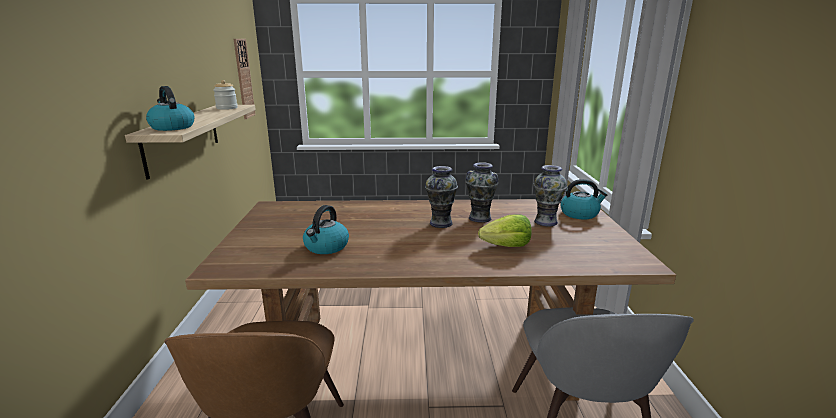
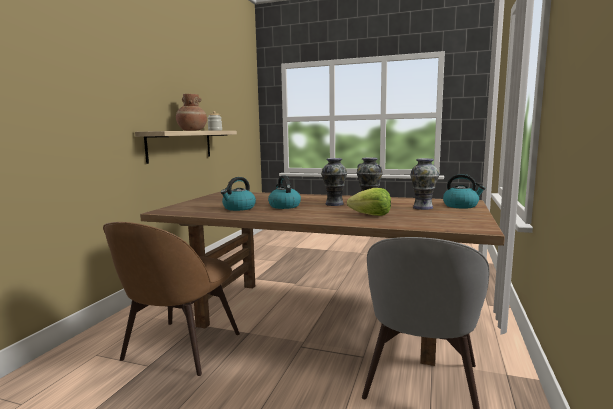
camera: 20 degrees right, 10 degrees down
kettle [146,86,195,131] -> kettle moved to [268,175,301,209]
wall clock [234,39,256,119] -> none
none -> brown vase [176,94,207,131]

